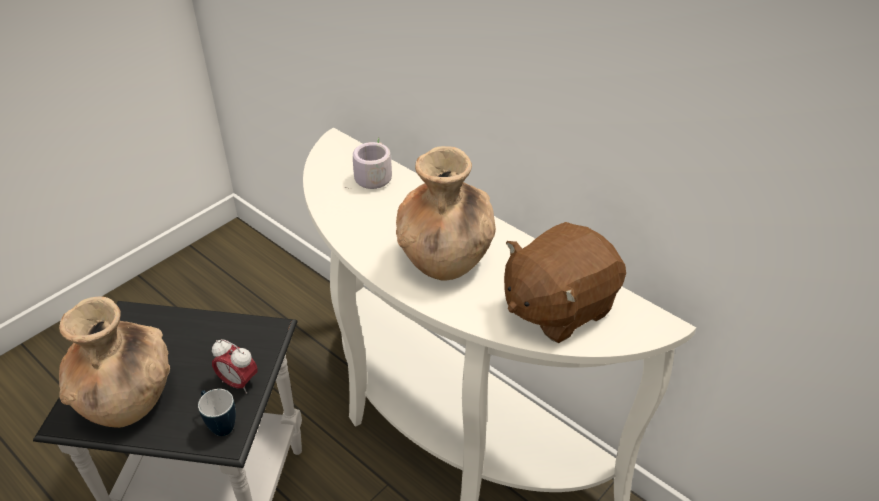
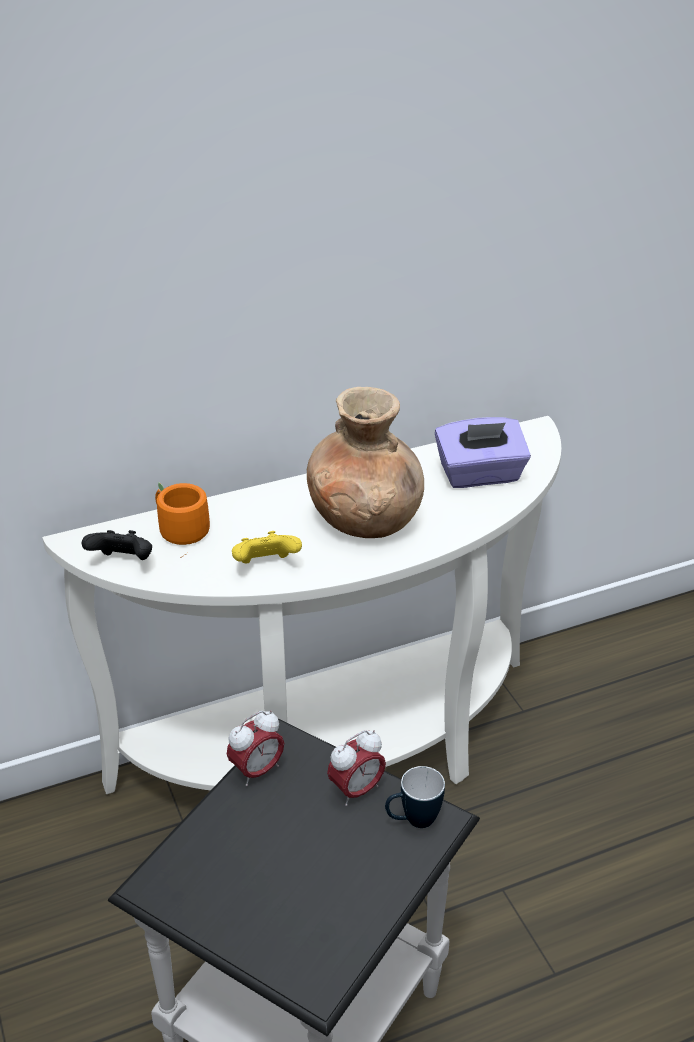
camera: 65 degrees left, 5 degrees down
brown vase [59,296,170,428] -> none
grey mug [344,137,392,189] -> orange mug [155,482,210,558]
brown plush toy [504,222,626,343] -> purple tissue box [435,417,531,488]
none -> black game controller [82,530,152,560]
none -> alarm clock [227,711,284,786]
none -> yellow game controller [232,531,302,564]

